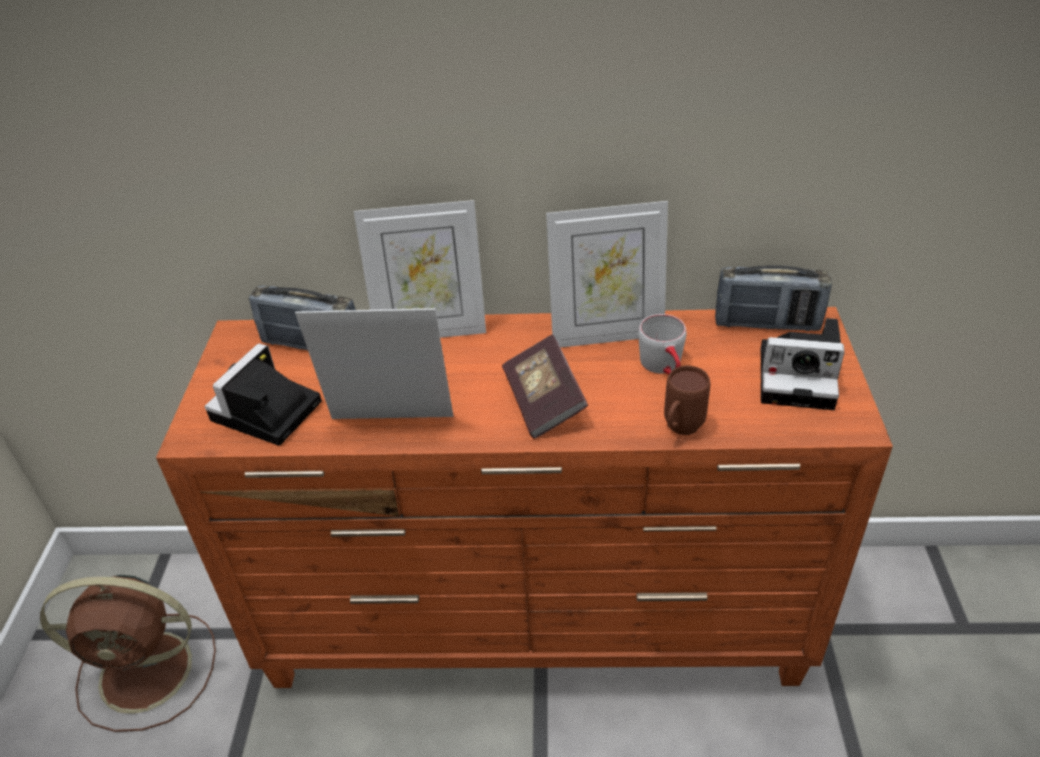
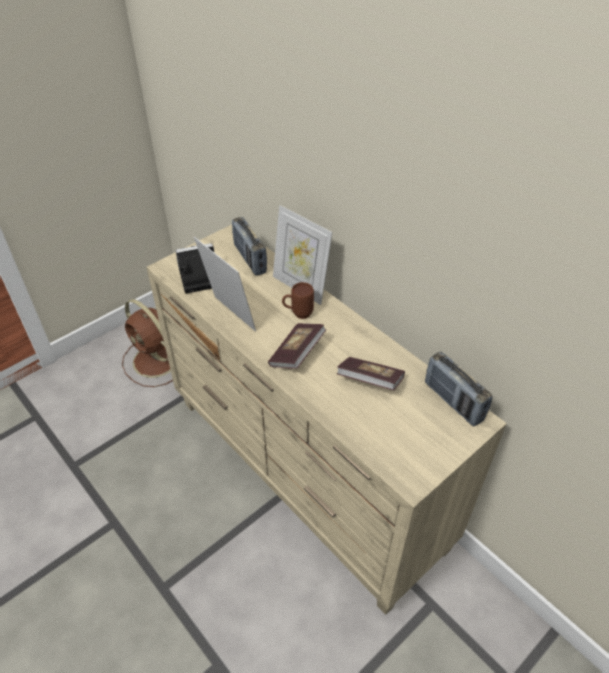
camera: 45 degrees right, 5 degrees up
orange dresser [156,307,893,688] -> beige dresser [146,224,507,615]
picture frame [546,201,668,348] -> none
grey mug [638,314,687,375] -> book [336,357,405,390]
brown mug [664,366,710,435] -> brown mug moved to [282,282,314,319]
camera [761,318,845,410] -> none

